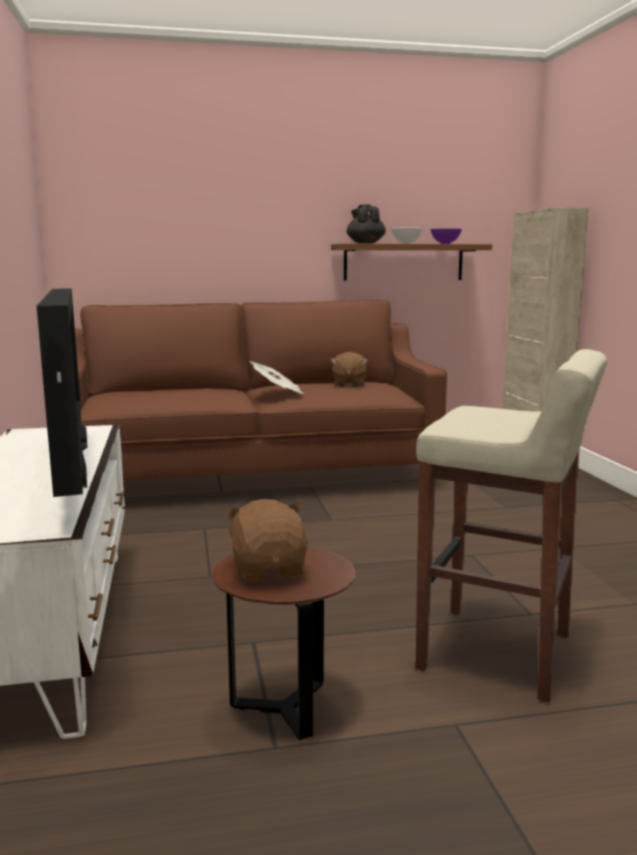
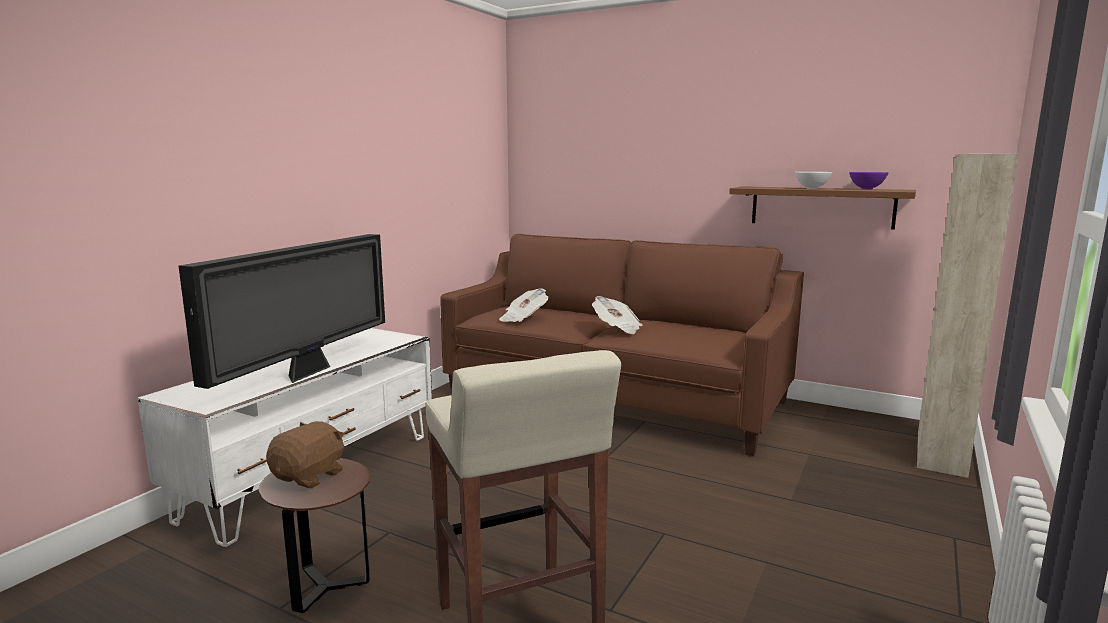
camera: 40 degrees right, 0 degrees up
brown plush toy [330,352,368,387] -> none
black teapot [347,204,386,244] -> none
none -> newspaper [499,288,548,322]

